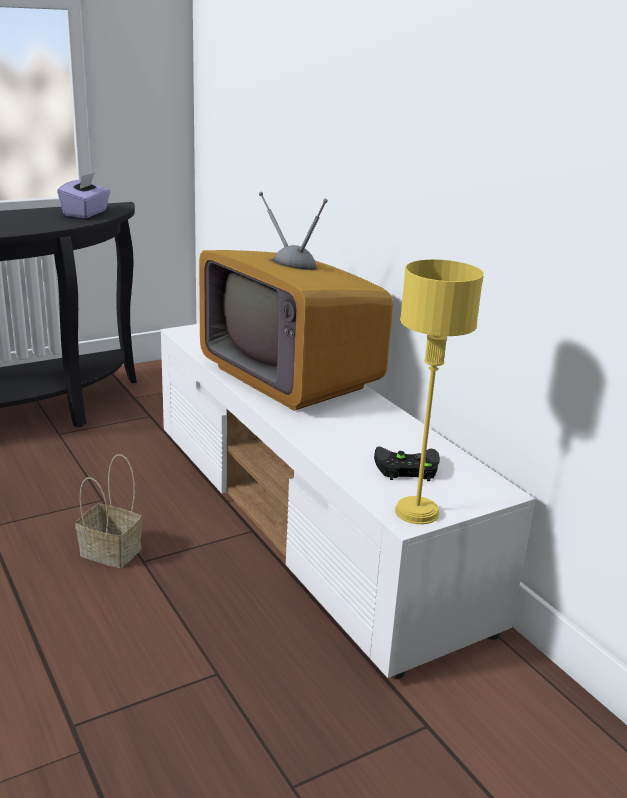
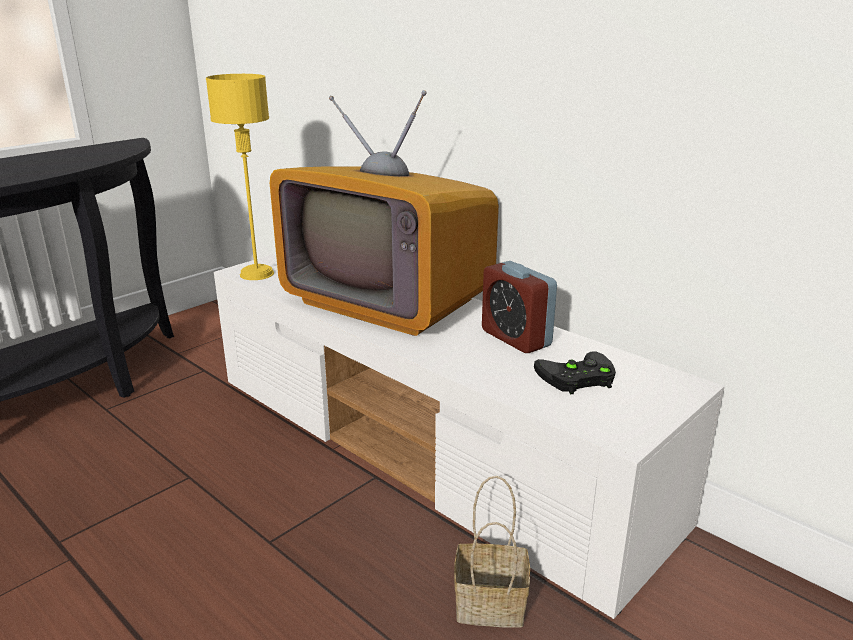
camera: 15 degrees left, 0 degrees up
purple tissue box [57,172,111,218] -> none
basket [75,454,142,568] -> basket moved to [454,476,530,628]
yellow table lamp [395,260,484,524] -> yellow table lamp moved to [206,74,274,280]
none -> alarm clock [482,261,557,353]

